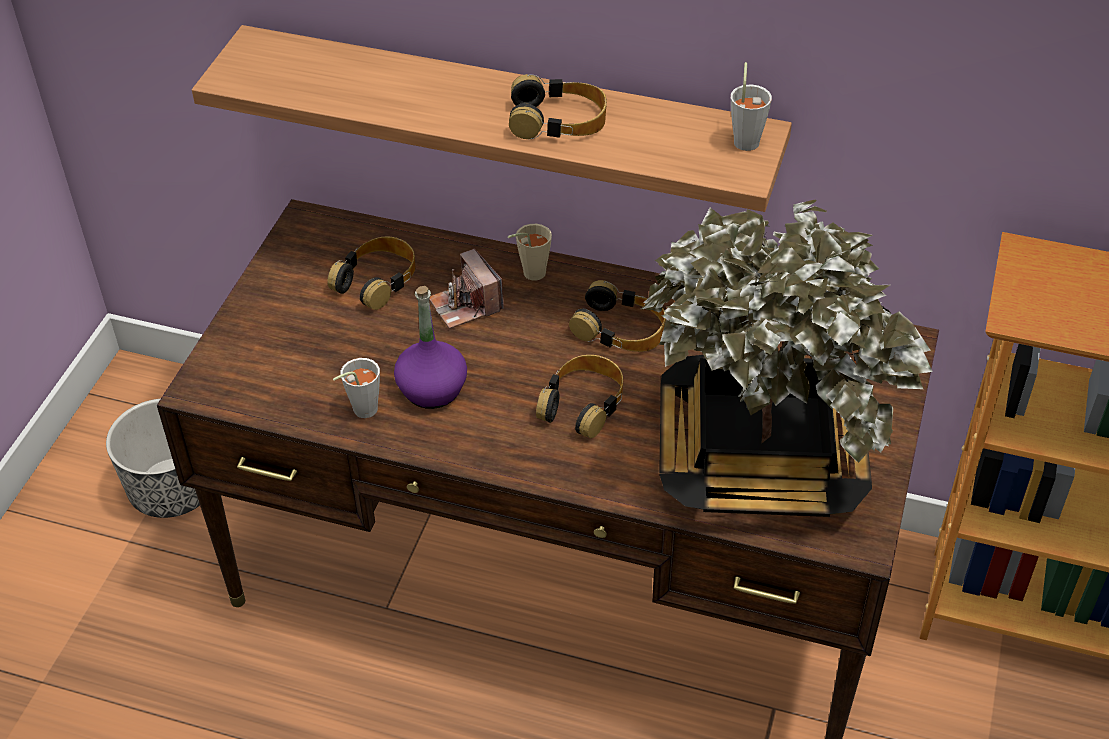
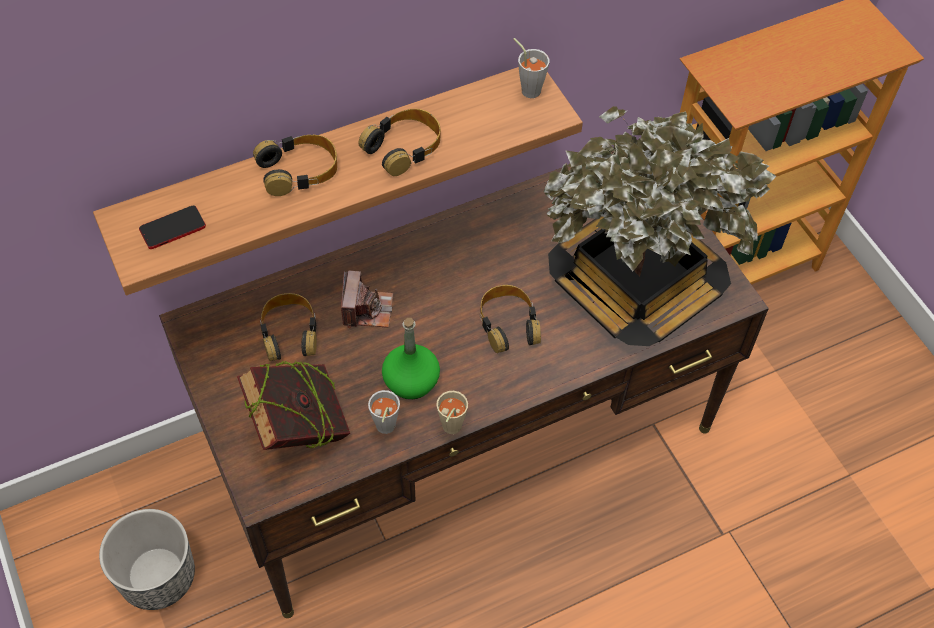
camera: 45 degrees left, 10 degrees up
purple bottle [394,286,467,409] -> green bottle [382,318,440,400]
camera [429,249,504,329] -> camera turned 105 degrees counterclockwise [341,270,393,328]
beige cup [508,224,552,281] -> beige cup moved to [436,391,468,434]
headphones [569,280,666,352] -> headphones moved to [253,135,337,196]
none -> phone [139,206,206,249]
none -> book [237,360,350,450]

